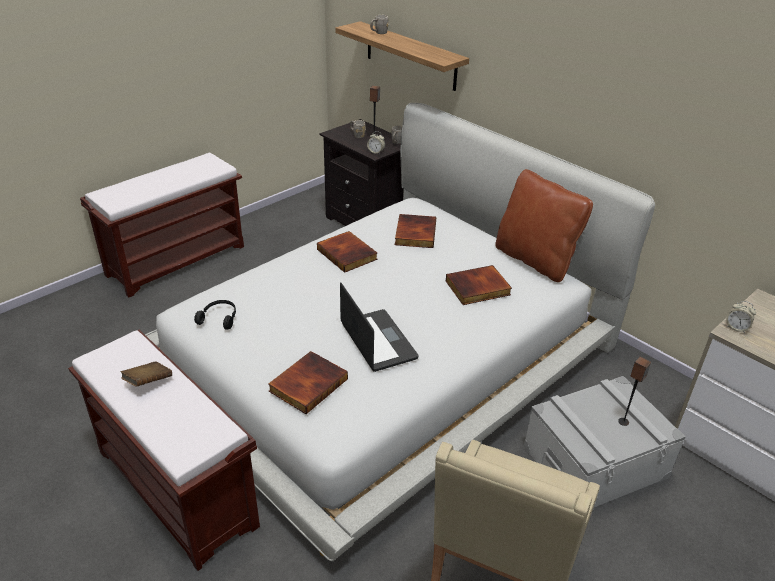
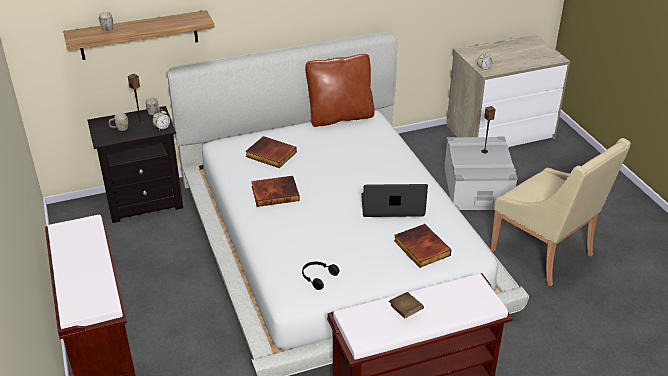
camera: 65 degrees left, 0 degrees up
book [446,265,512,305] -> none

